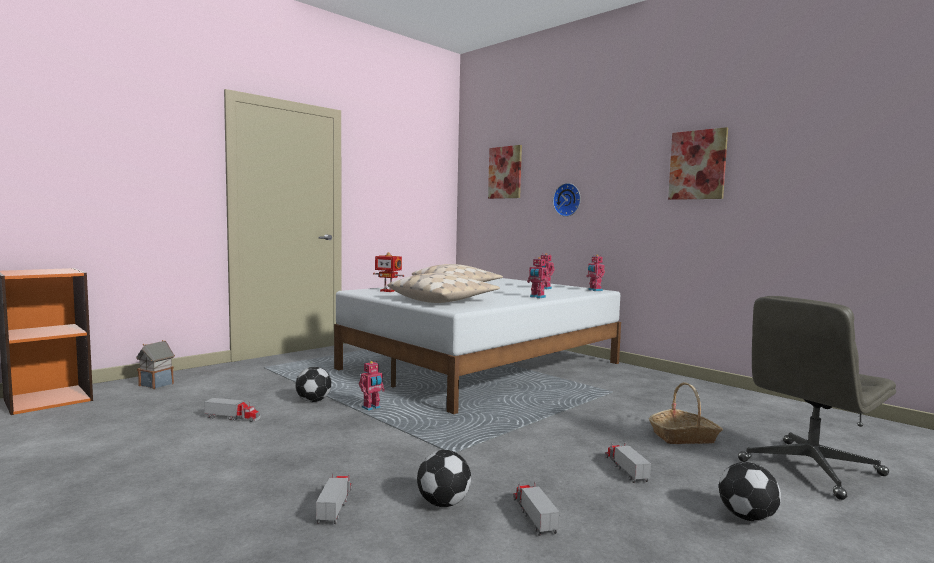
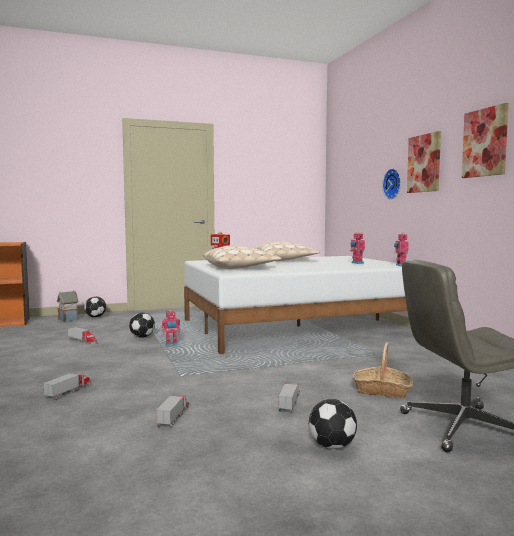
camera: 25 degrees right, 0 degrees up
football [417,450,471,507] -> football moved to [84,297,106,317]
picture [488,145,522,199] -> picture moved to [407,131,441,193]
toy robot [527,257,549,298] -> none

